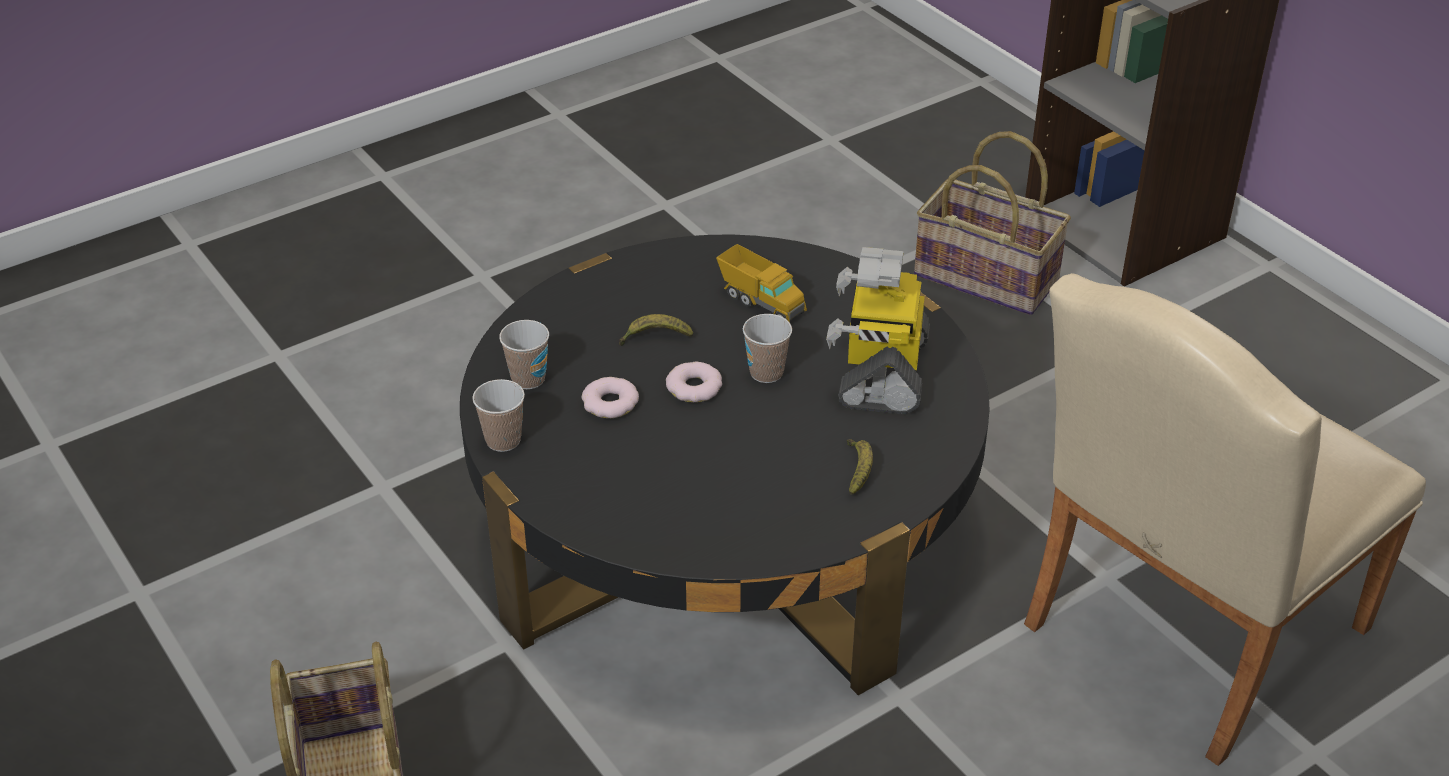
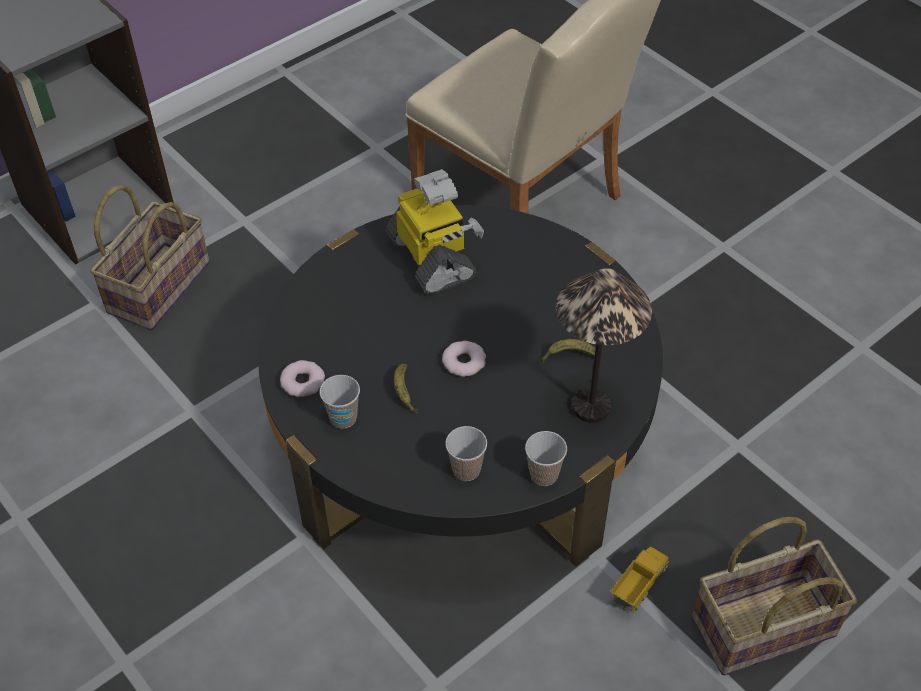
camera: 95 degrees left, 10 degrees up
donut [582,377,639,418] -> donut moved to [280,360,325,397]
toy truck [716,244,807,322] -> toy truck moved to [611,547,669,613]
cup [743,314,792,383] -> cup moved to [320,375,360,429]
toy robot [826,247,930,414] -> toy robot turned 120 degrees counterclockwise [386,169,484,294]
banana [847,439,873,495] -> banana moved to [541,339,595,364]
none -> table lamp [556,268,652,423]

